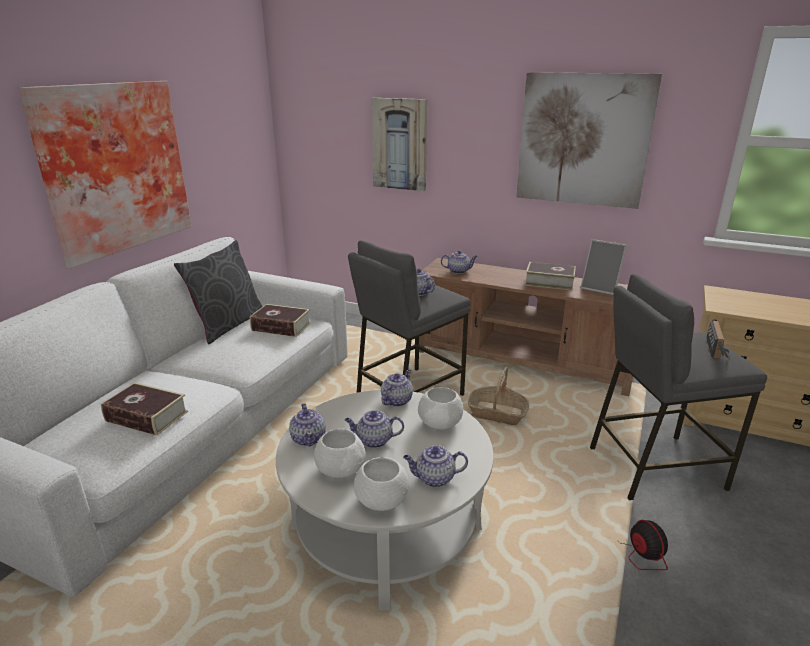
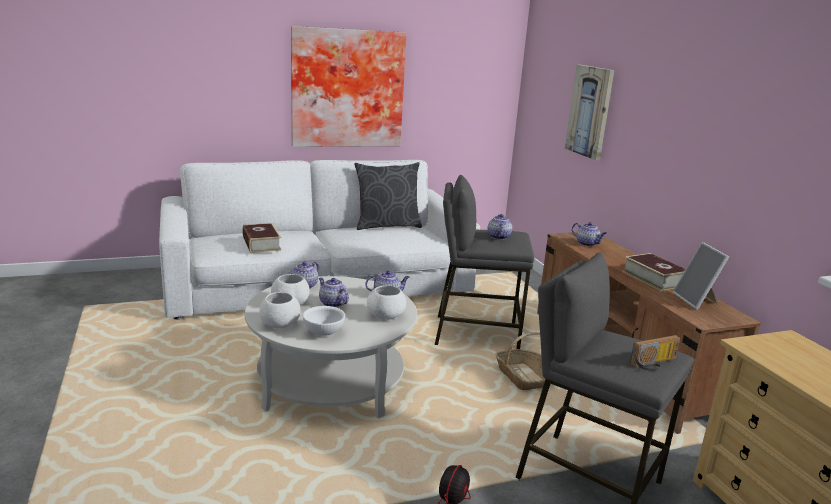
camera: 45 degrees right, 5 degrees down
book [250,304,311,337] -> none
teapot [403,445,468,487] -> white bowl [303,306,345,336]
picture [516,72,662,209] -> none

